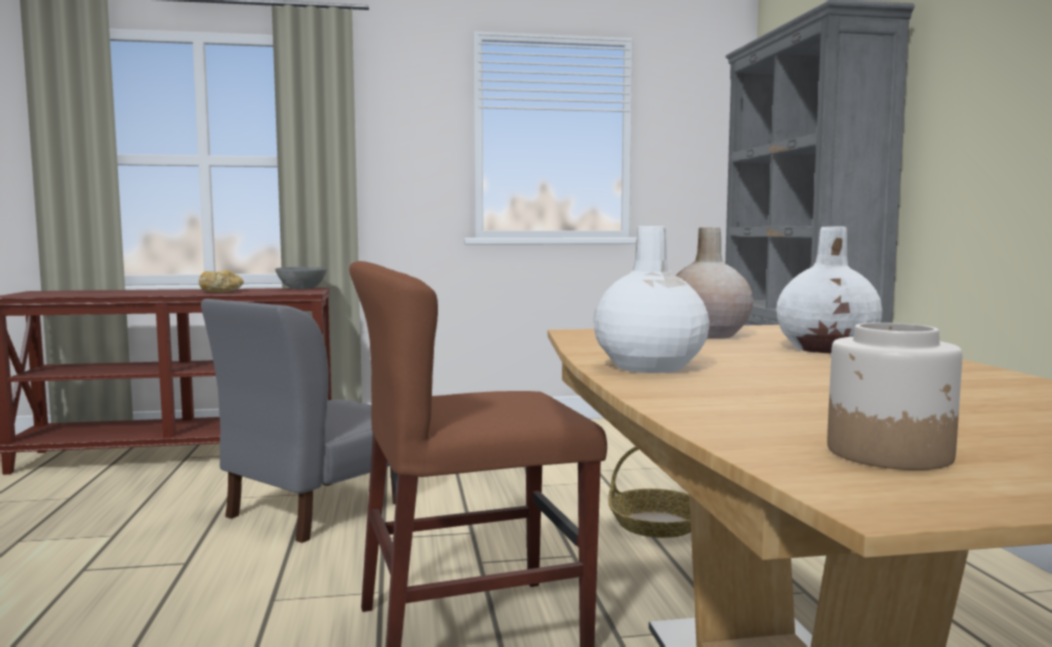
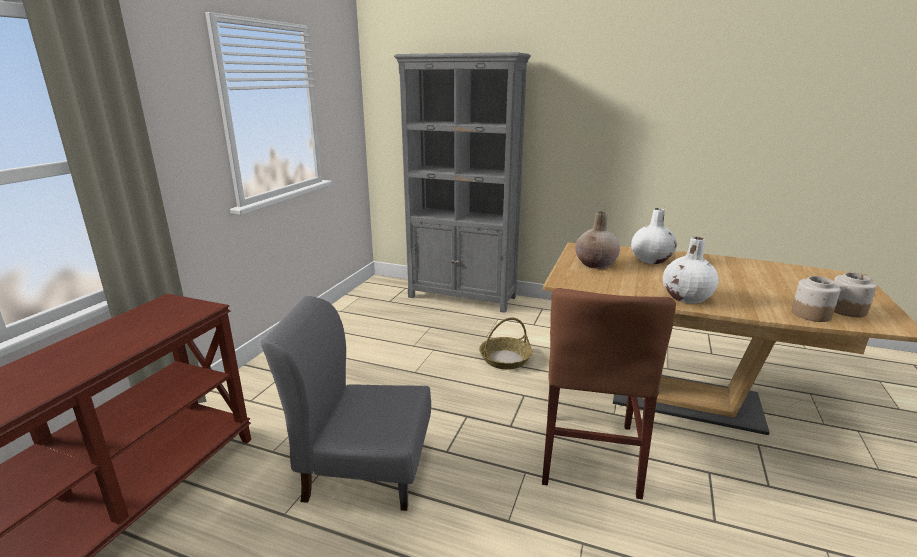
camera: 60 degrees left, 15 degrees up
bread [199,270,244,292] -> none
grey chair [201,299,398,543] -> grey chair turned 120 degrees clockwise [262,296,431,511]
grey bowl [275,267,326,289] -> none
none -> jar [791,276,840,322]

